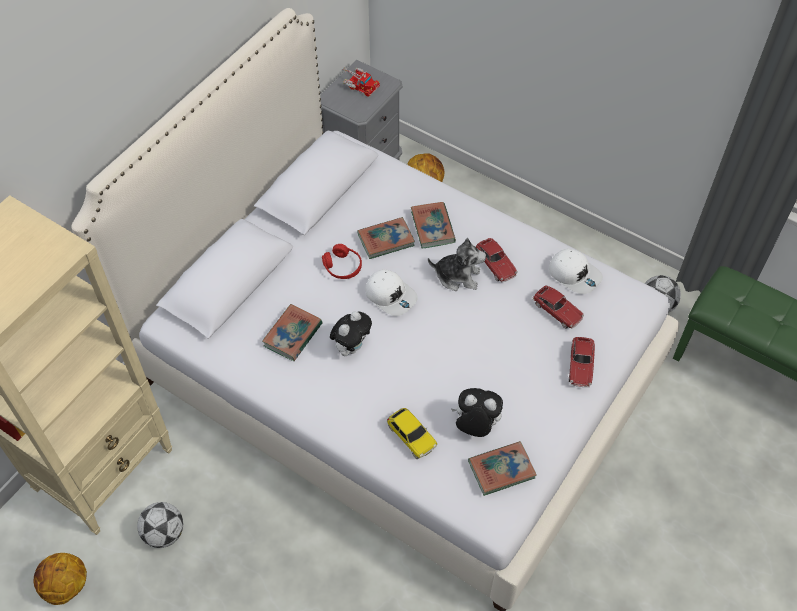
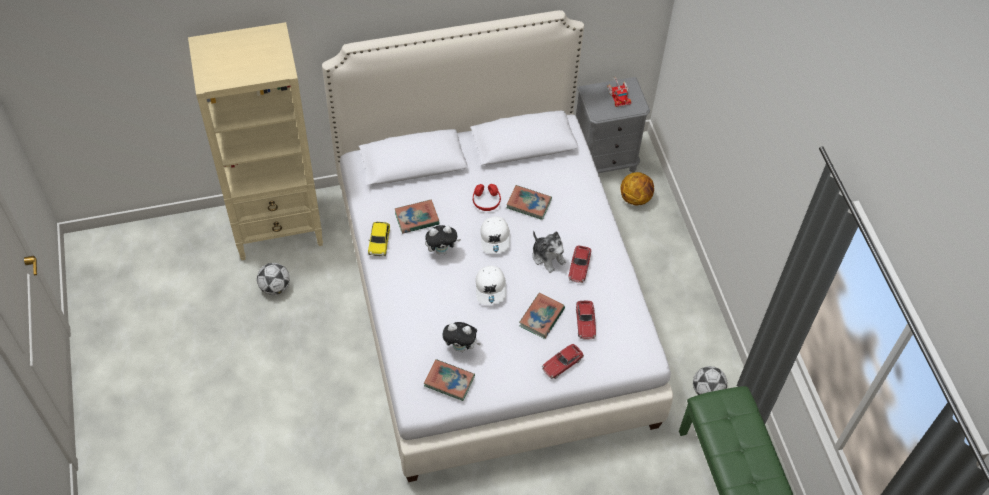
camera: 40 degrees right, 0 degrees up
basketball [34,553,87,605] -> none
toy car [387,408,437,459] -> toy car moved to [368,222,390,256]
book [411,202,456,249] -> book moved to [519,293,565,339]
plush toy [451,388,503,437] -> plush toy turned 135 degrees clockwise [442,322,481,352]
white cap [549,248,603,294] -> white cap moved to [476,266,506,305]

